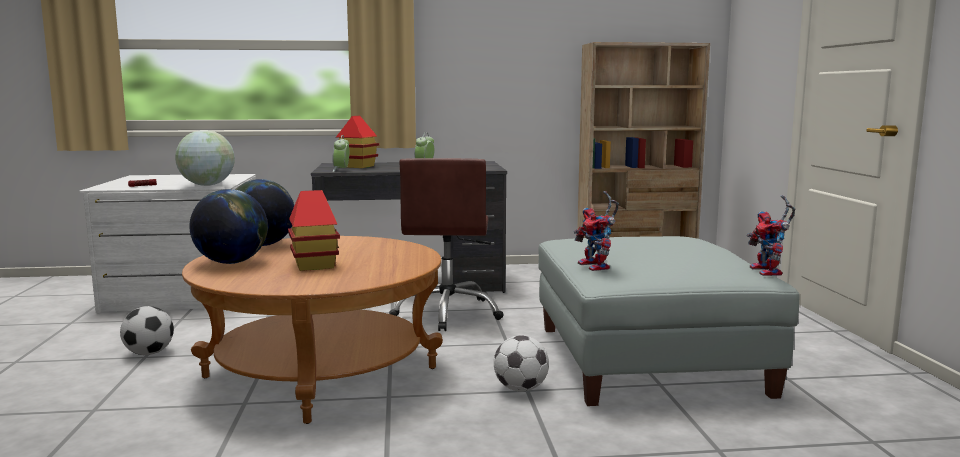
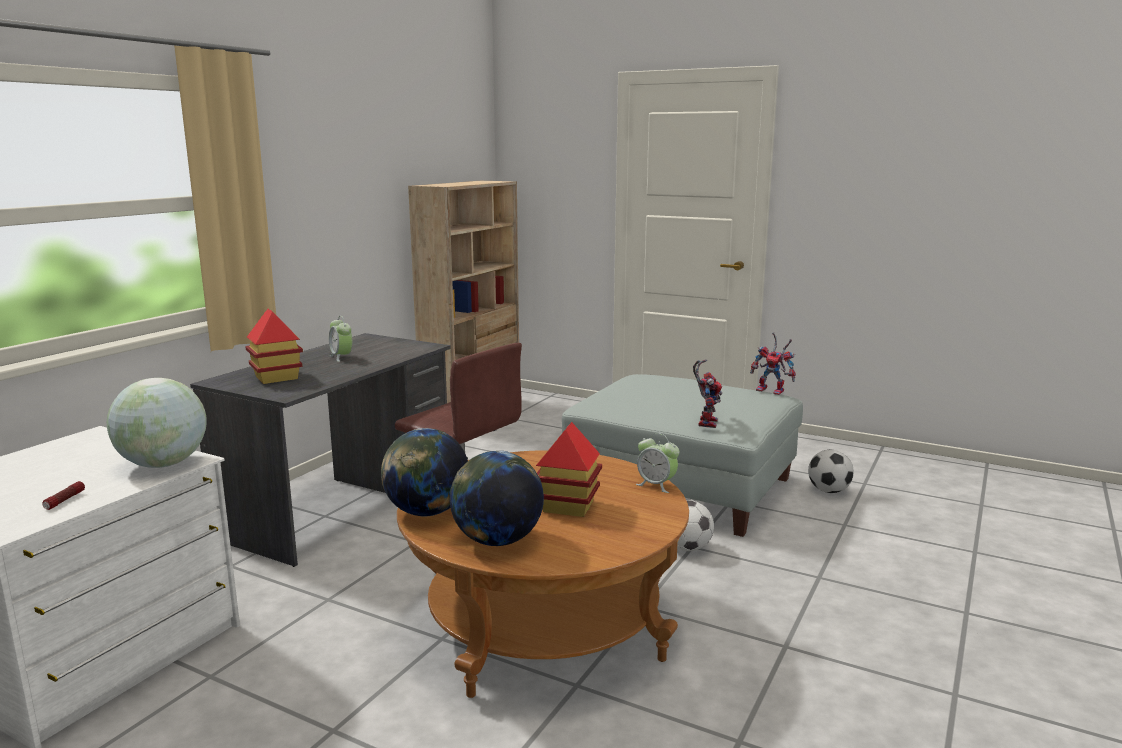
camera: 55 degrees left, 5 degrees up
football [120,306,174,355] -> football moved to [808,450,854,493]
alarm clock [332,135,349,172] -> alarm clock moved to [636,433,679,493]
toy robot [574,191,619,271] -> toy robot turned 90 degrees counterclockwise [693,359,722,428]

